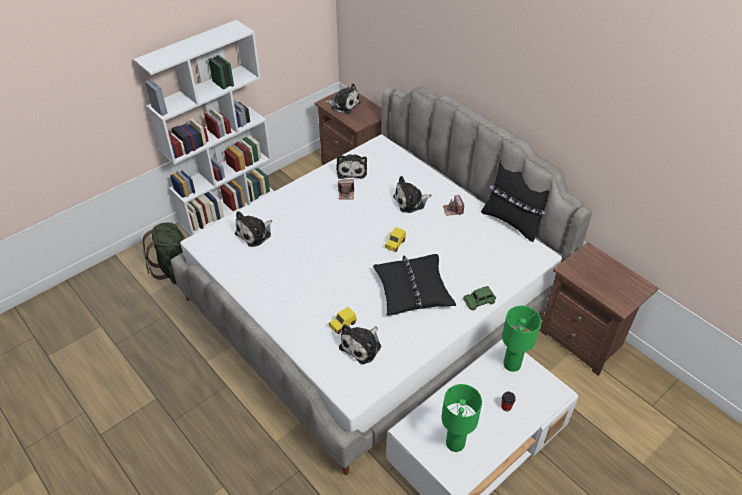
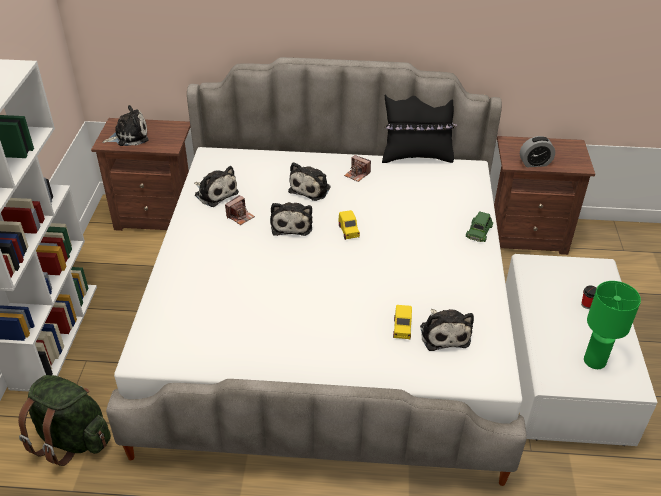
camera: 45 degrees left, 5 degrees down
plush toy [235,211,272,247] -> plush toy moved to [270,202,312,236]
black pillow [373,254,456,316] -> none
green table lamp [502,306,541,372] -> none
none -> alarm clock [520,136,555,167]

